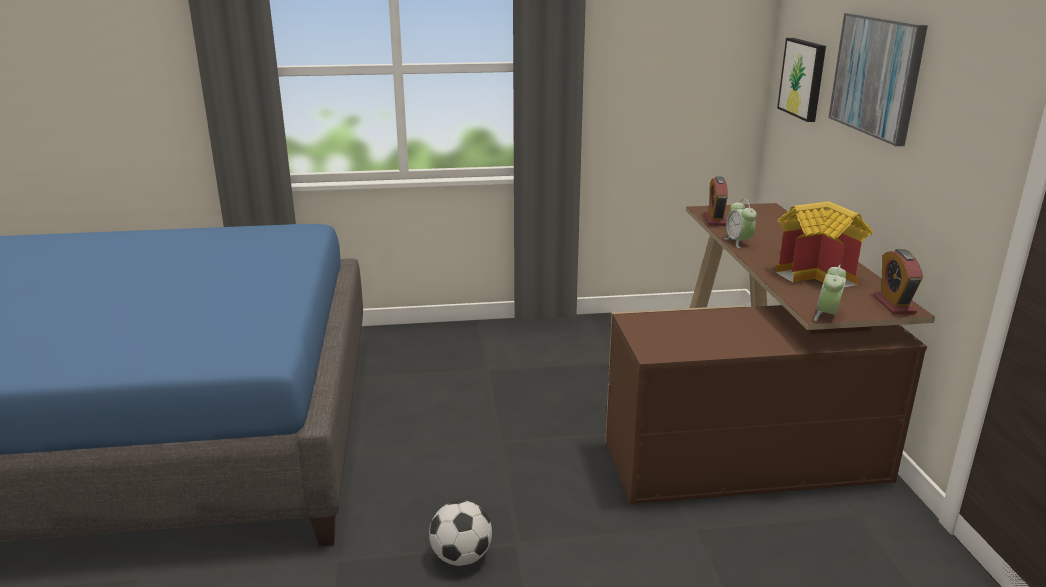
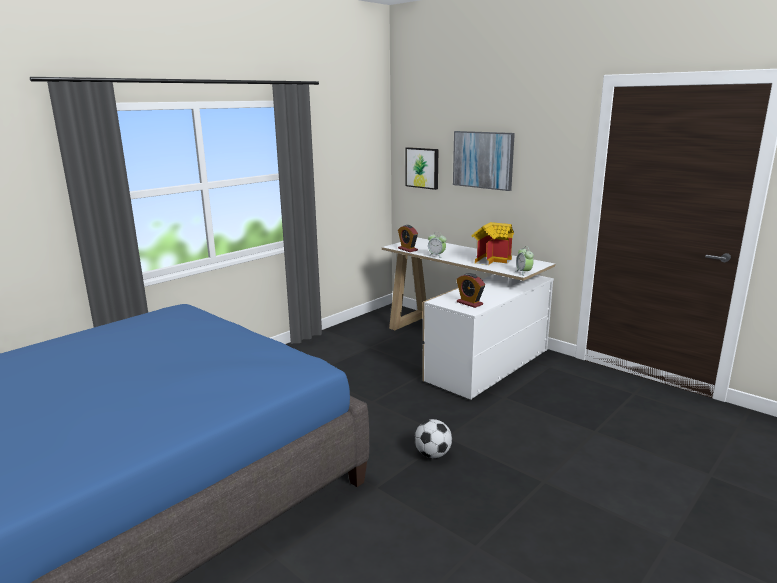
camera: 40 degrees left, 5 degrees down
brown desk [605,203,935,505] -> white desk [382,237,555,400]
alarm clock [873,249,923,314] -> alarm clock moved to [457,273,485,308]

